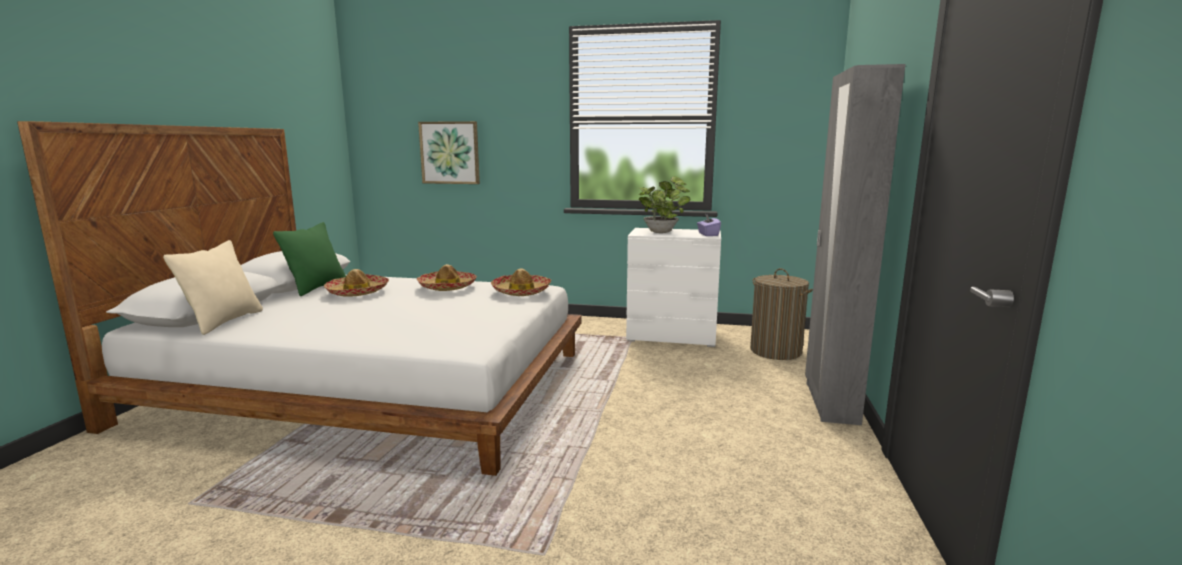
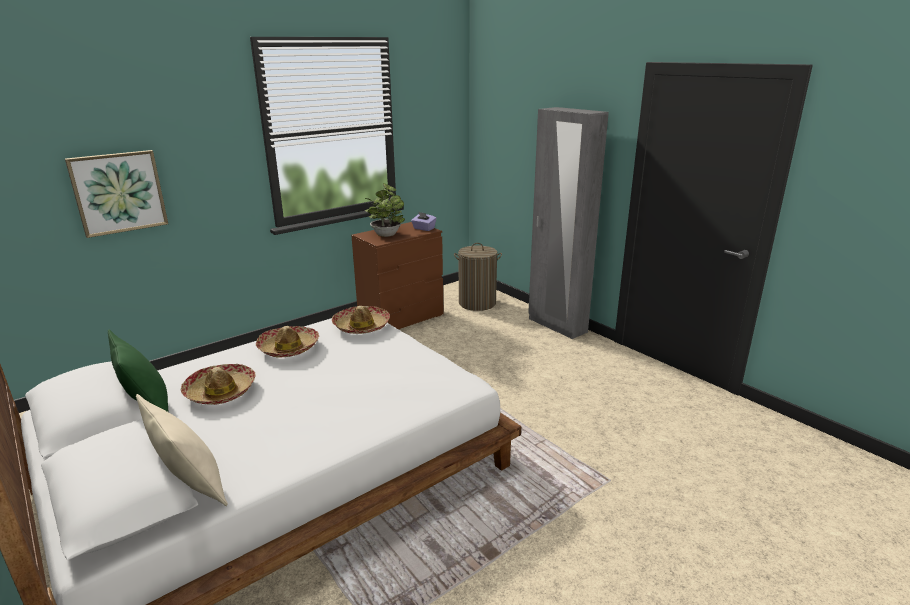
camera: 50 degrees left, 10 degrees up
white dresser [626,228,721,347] -> brown dresser [351,222,444,329]

